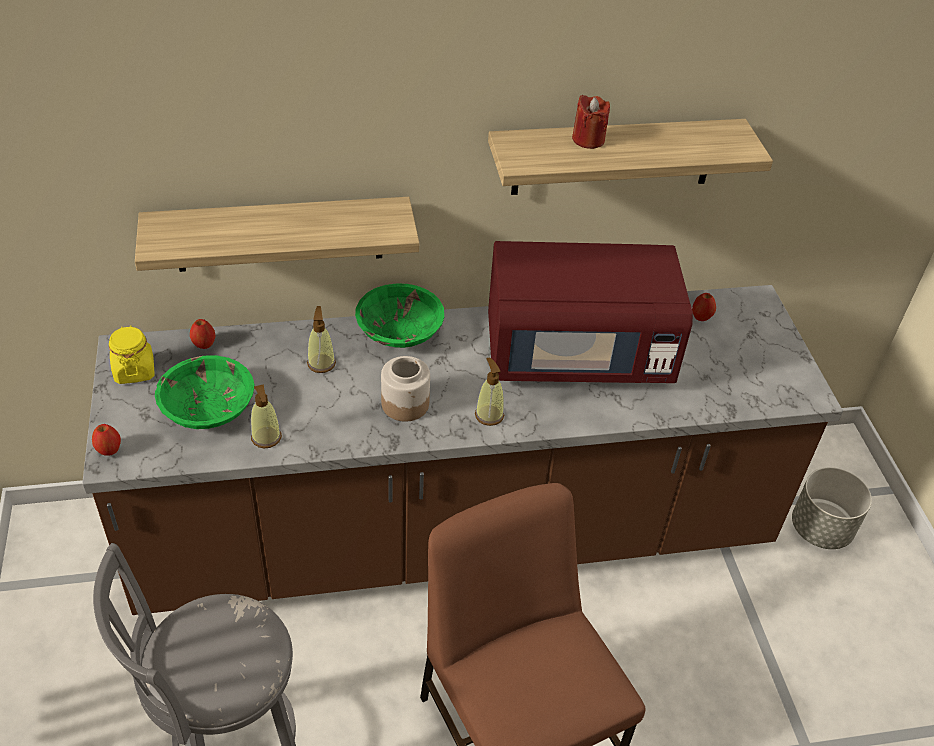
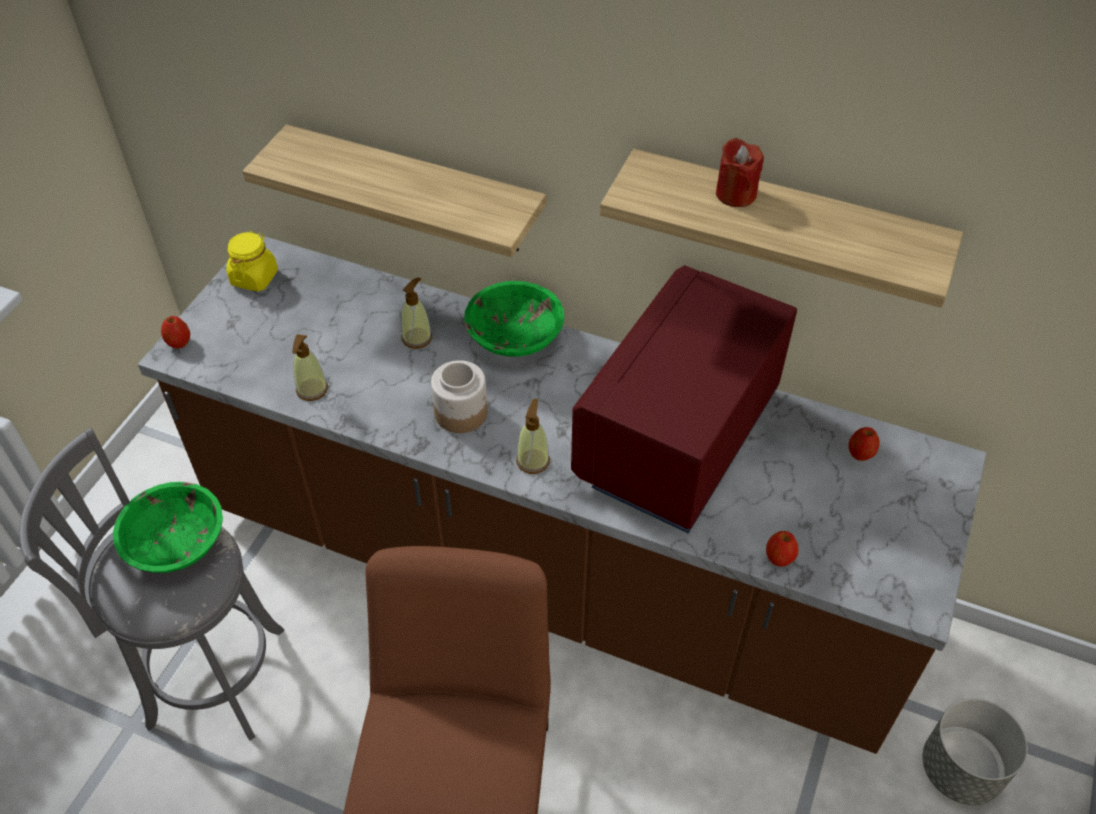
camera: 35 degrees right, 5 degrees up
green bowl [155,355,254,429] -> green bowl moved to [113,482,223,573]
apple [190,319,215,349] -> apple moved to [766,531,799,567]
red microwave [488,241,693,383] -> red microwave turned 90 degrees clockwise [571,265,797,534]

